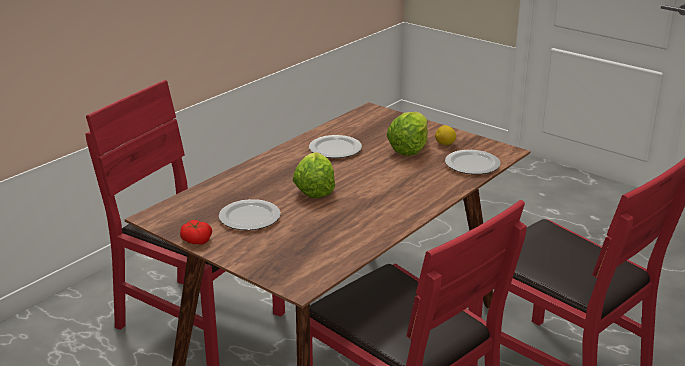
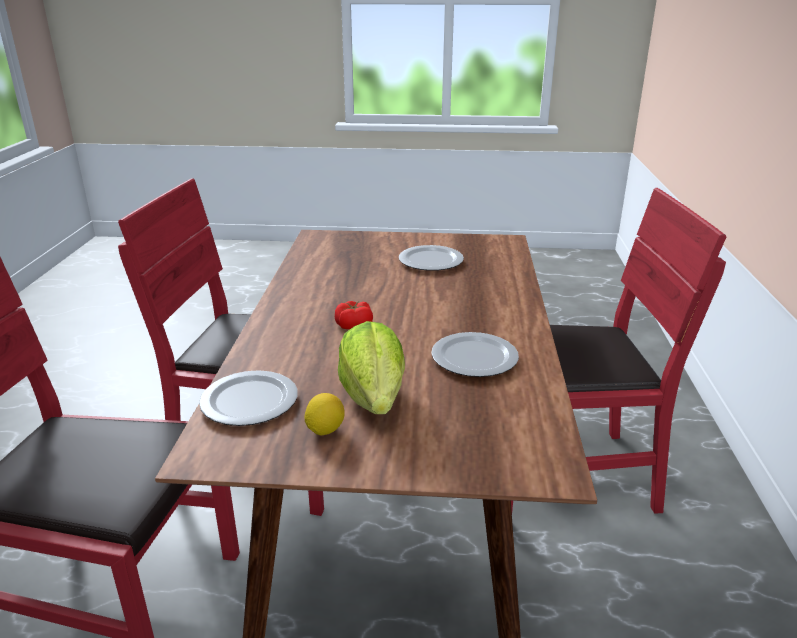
camera: 145 degrees right, 0 degrees up
tomato [180,220,212,245] -> tomato moved to [335,301,373,329]
lettuce [293,152,335,198] -> none

